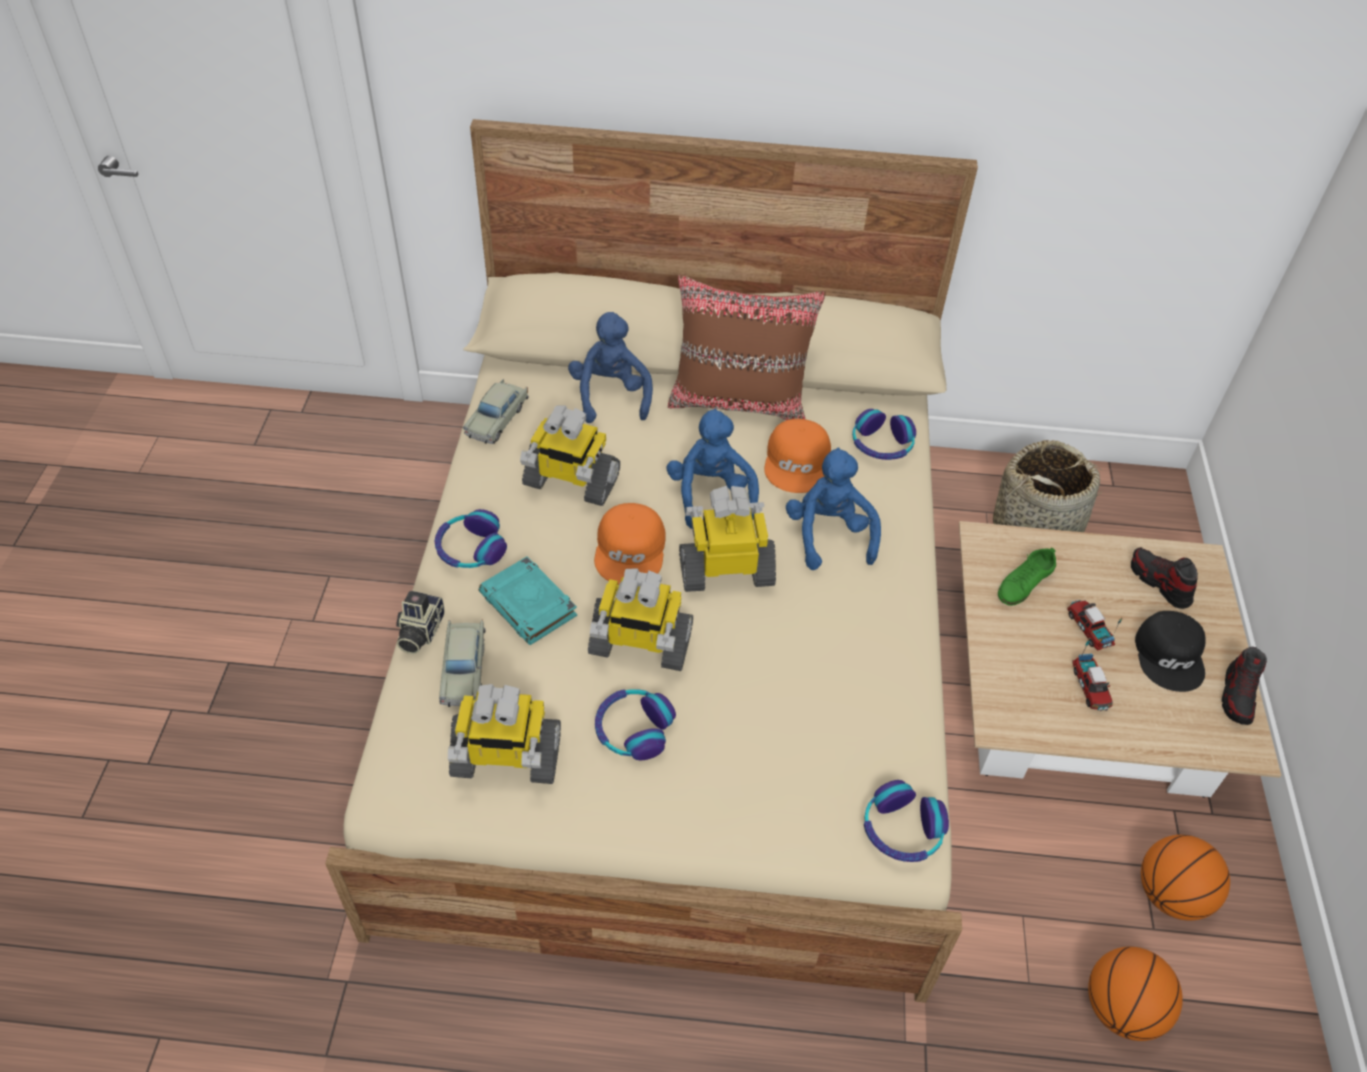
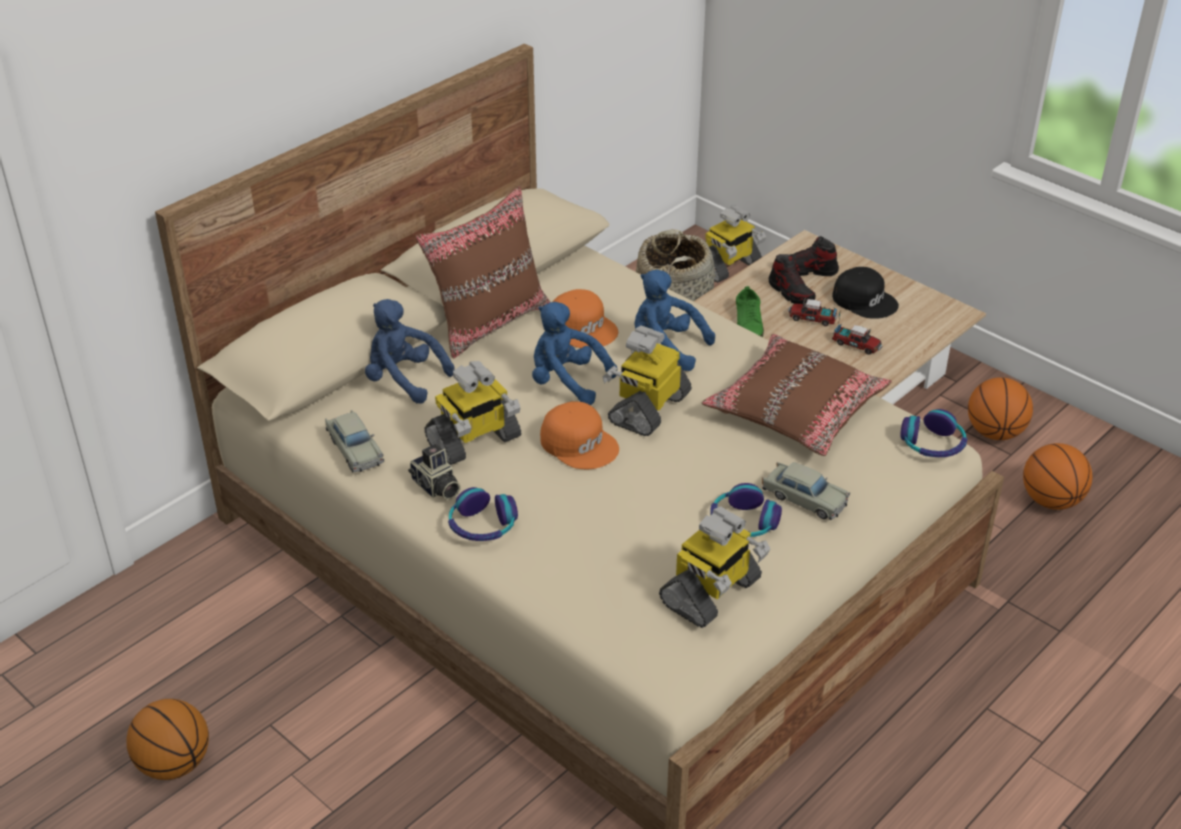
camera: 50 degrees left, 10 degrees down
camera [396,591,445,654] -> camera moved to [408,444,460,500]
beige toy car [439,619,485,707] -> beige toy car moved to [762,462,850,520]
turquoise book [479,557,577,645] -> none
toy robot [588,568,693,671] -> toy robot moved to [705,206,766,283]
headphones [852,409,916,460] -> none
shoe [1221,647,1267,725] -> shoe moved to [769,254,816,304]
none -> basketball [126,699,209,780]
none -> brown pillow [702,334,892,456]

